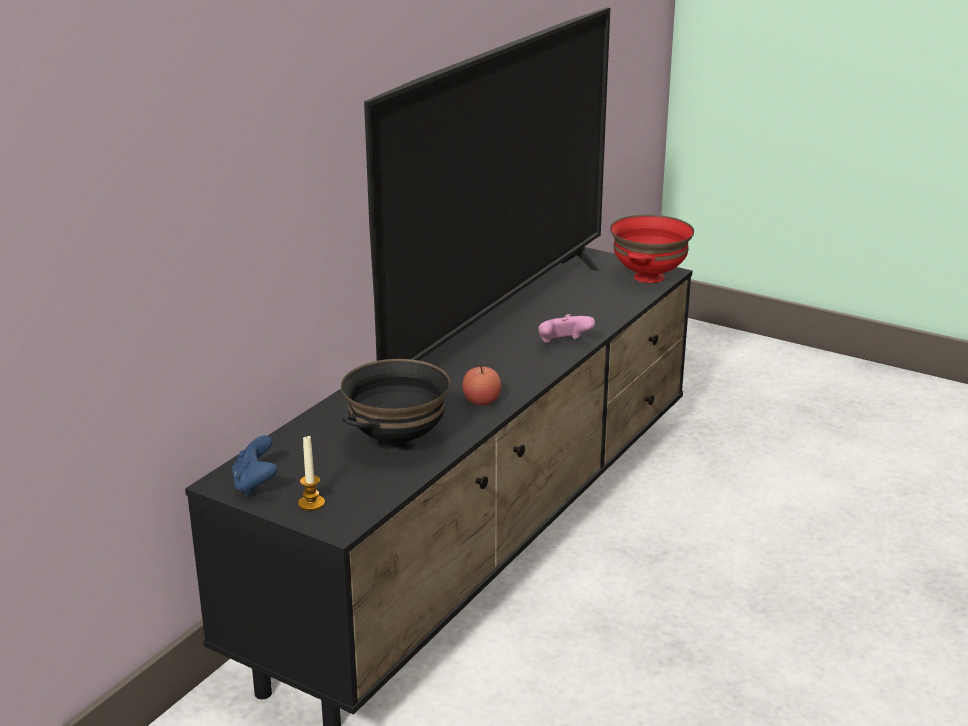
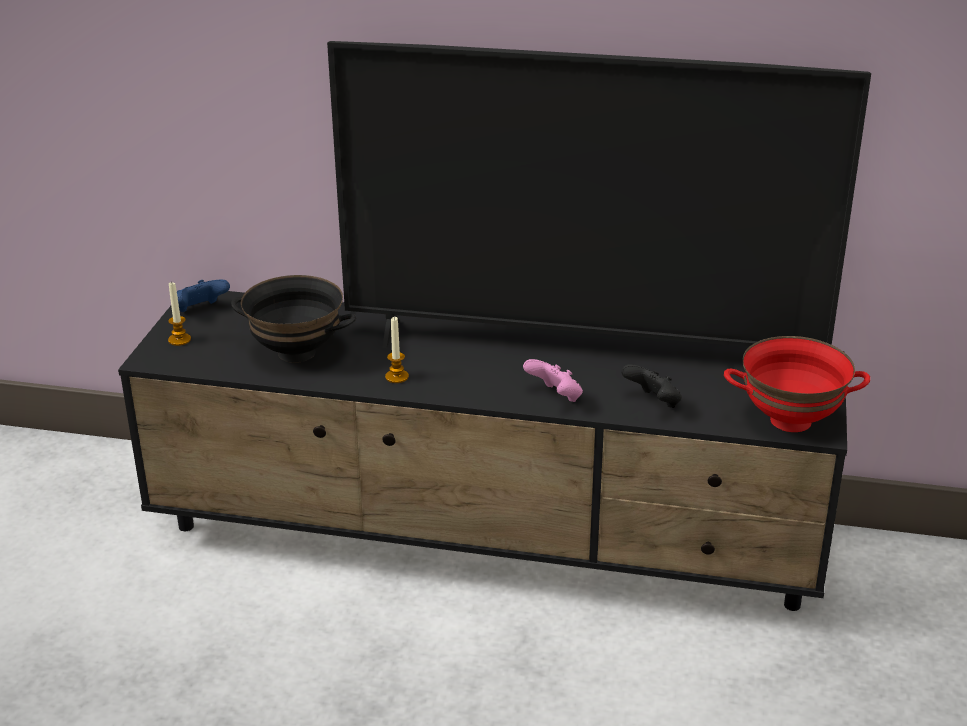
camera: 70 degrees right, 5 degrees up
apple [462,362,501,405] -> candle [385,317,409,383]
none -> black game controller [621,364,682,408]

